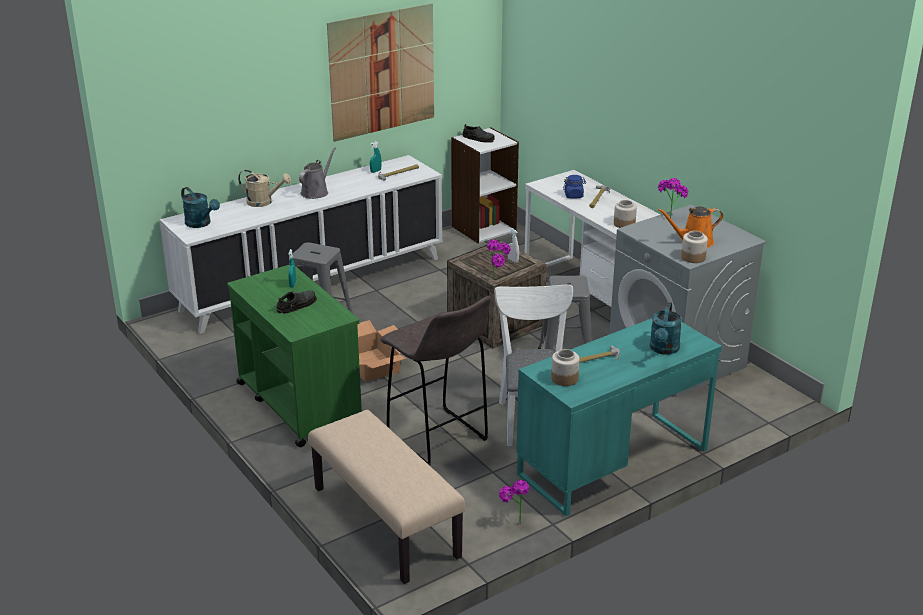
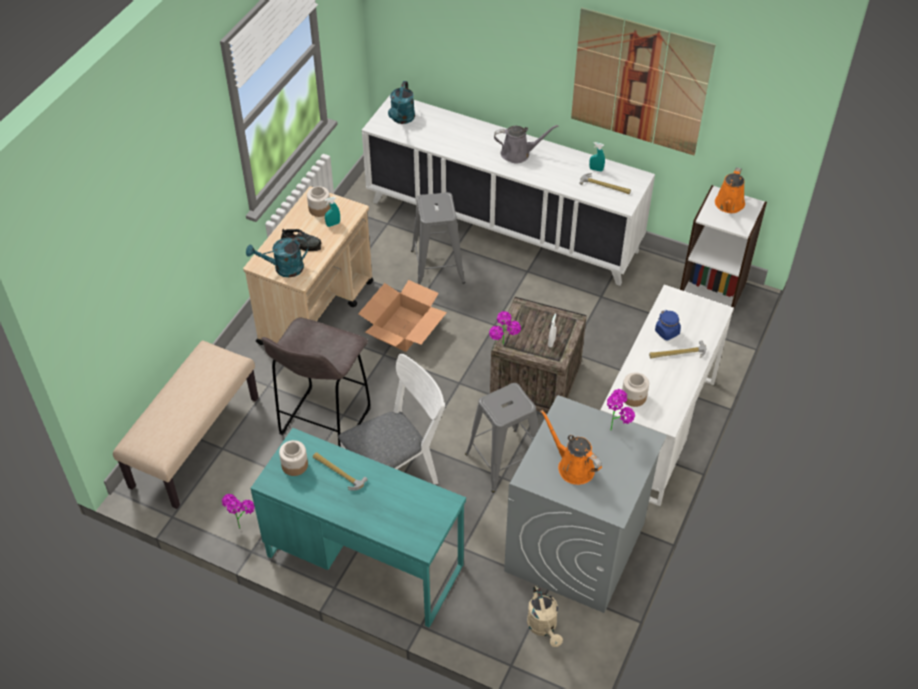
camera: 60 degrees right, 20 degrees up
green cart [227,264,362,447] -> beige cart [243,186,374,345]
beige watering can [238,170,291,207] -> beige watering can moved to [527,585,563,647]
black shoe [462,124,495,143] -> orange watering can [715,167,745,213]
turquoise watering can [650,302,682,355] -> turquoise watering can moved to [246,237,309,277]
jar [681,231,708,263] -> jar moved to [307,186,331,217]

